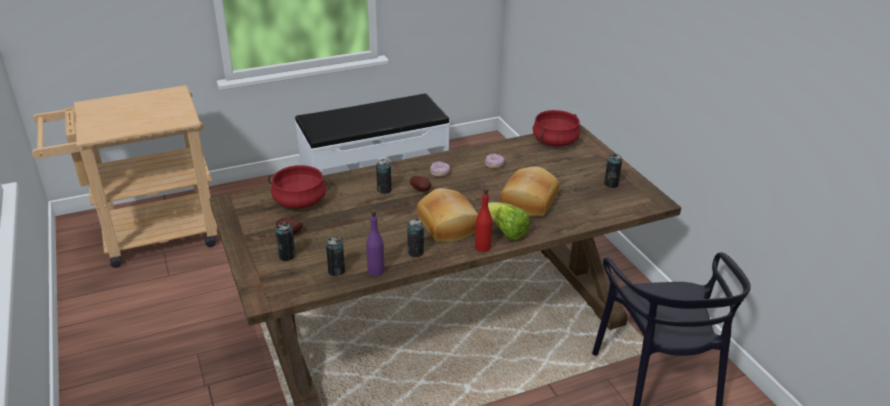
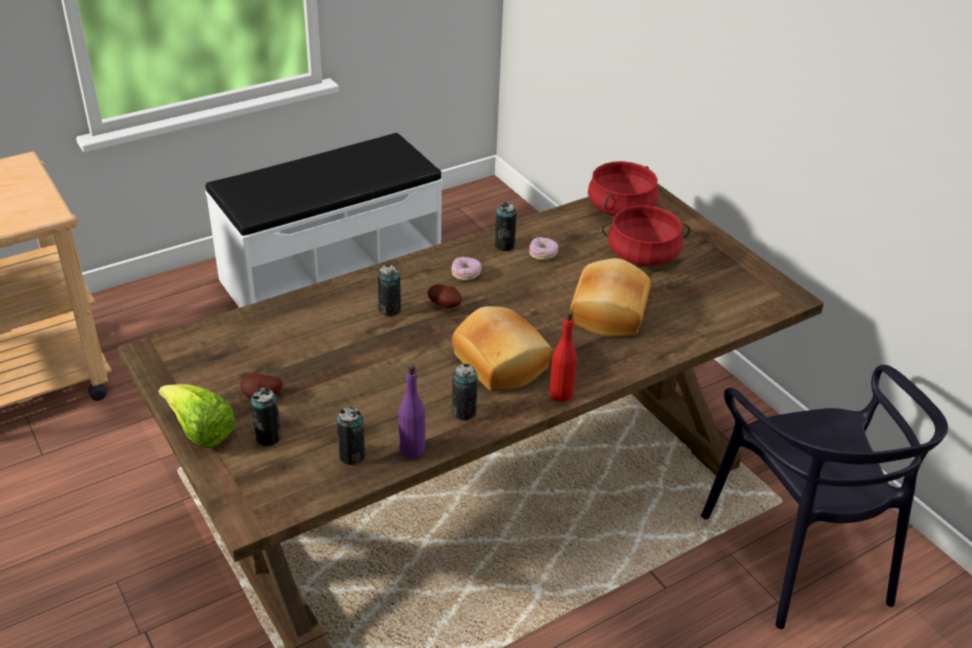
camera: 10 degrees left, 5 degrees up
red cooking pot [268,165,331,209] -> red cooking pot moved to [602,205,690,266]
lettuce [488,202,529,241] -> lettuce moved to [159,384,236,448]
can [604,154,622,188] -> can moved to [495,203,517,251]

